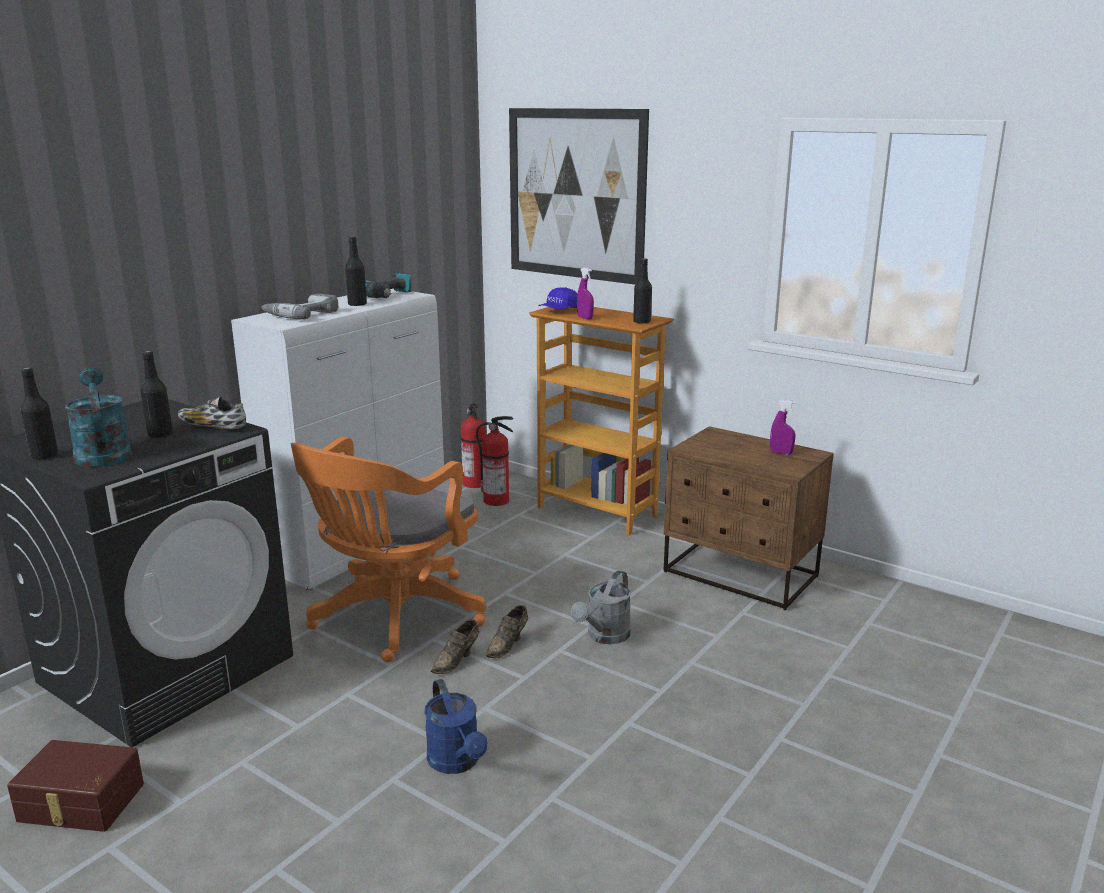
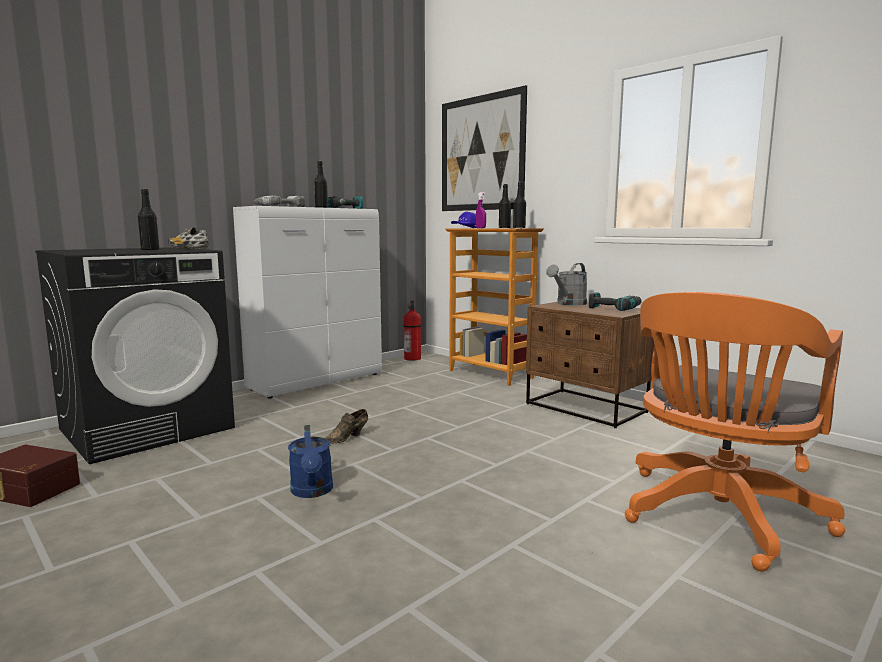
camera: 10 degrees right, 10 degrees down
black bottle [20,367,58,460] -> black bottle moved to [499,184,511,228]
turquoise watering can [65,368,132,468] -> none
orange office chair [291,437,486,662] -> orange office chair moved to [625,292,845,572]
fire extinguisher [476,416,513,506] -> none
brown shoe [486,605,528,658] -> none
grey watering can [571,570,631,644] -> grey watering can moved to [546,263,587,305]
purple spray bottle [770,400,796,455] -> power drill [589,292,642,311]

